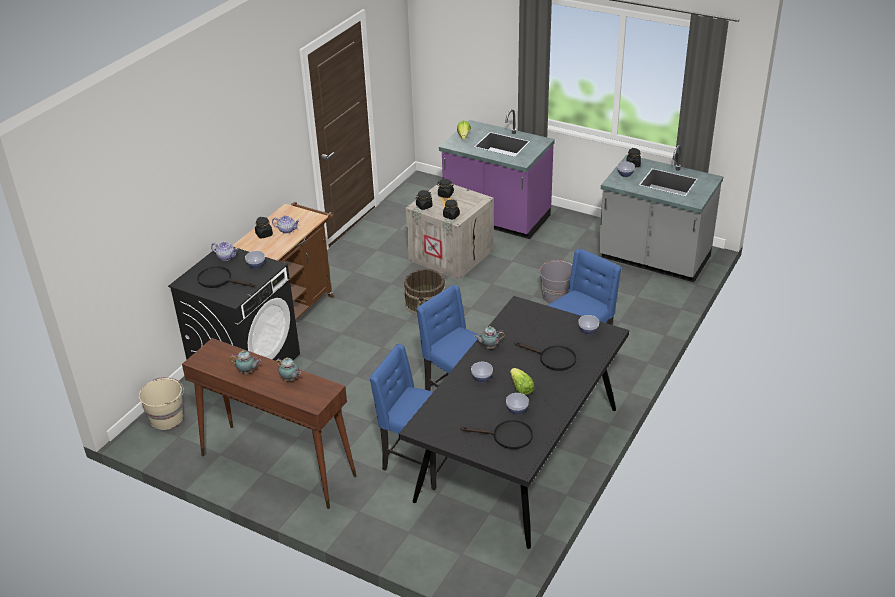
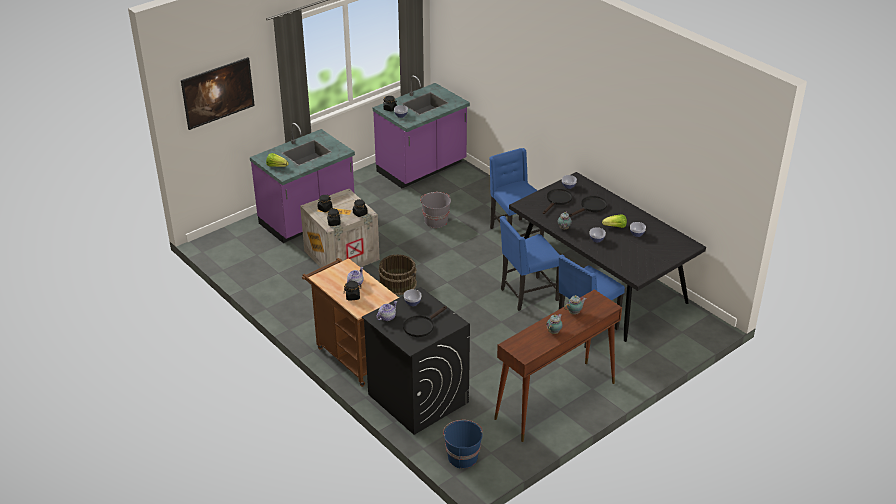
camera: 70 degrees left, 0 degrees up
beige bucket [139,377,184,430] -> blue bucket [443,420,483,468]
black frying pan [461,420,533,449] -> black frying pan moved to [542,189,572,214]
grey counter [599,145,723,282] -> purple counter [373,75,470,188]
none -> picture [181,57,255,130]

